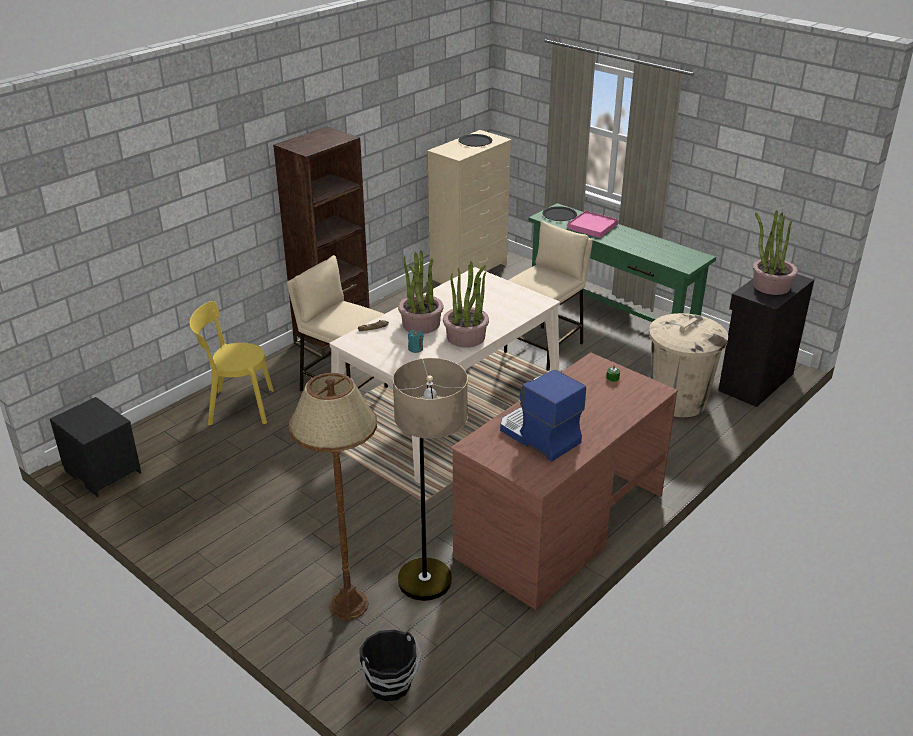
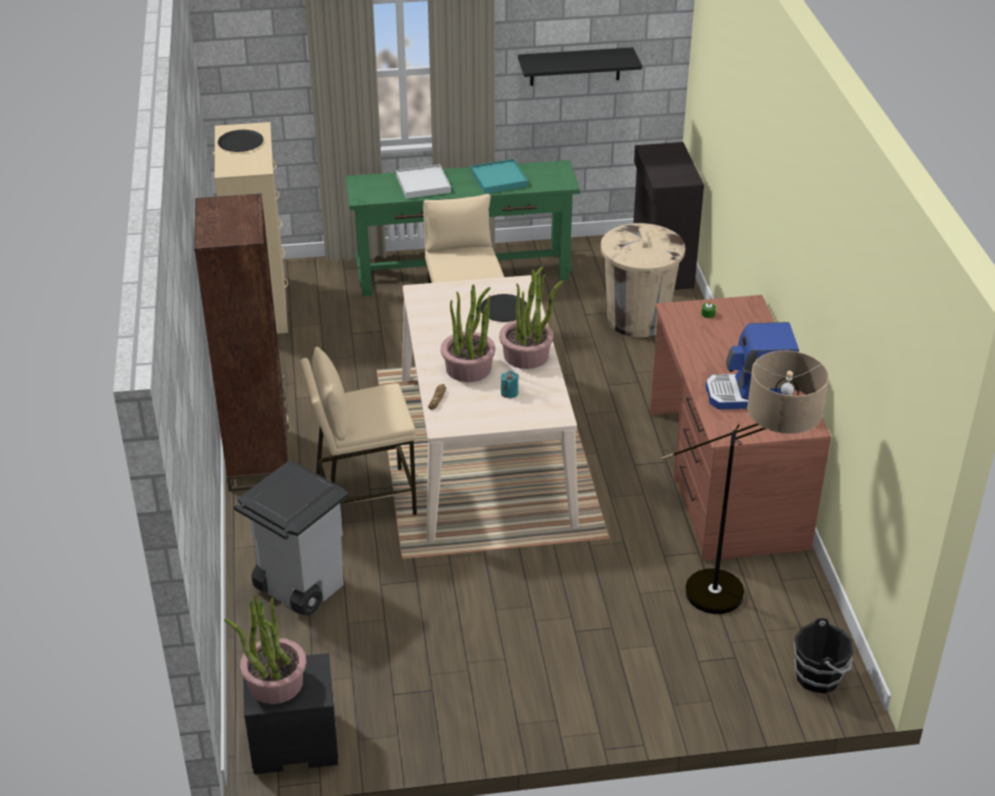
camera: 50 degrees left, 5 degrees up
yellow chair [189,301,274,425] -> grey trash can [233,461,348,616]
brown floor lamp [289,373,377,620] -> none
black plate [542,206,577,221] -> black plate moved to [481,294,527,322]
pink tray [567,211,618,238] -> white tray [396,164,451,199]
potted plant [753,210,798,295] -> potted plant moved to [224,593,306,704]
none -> turquoise tray [471,159,528,194]
none -> black shelf [518,47,642,86]

